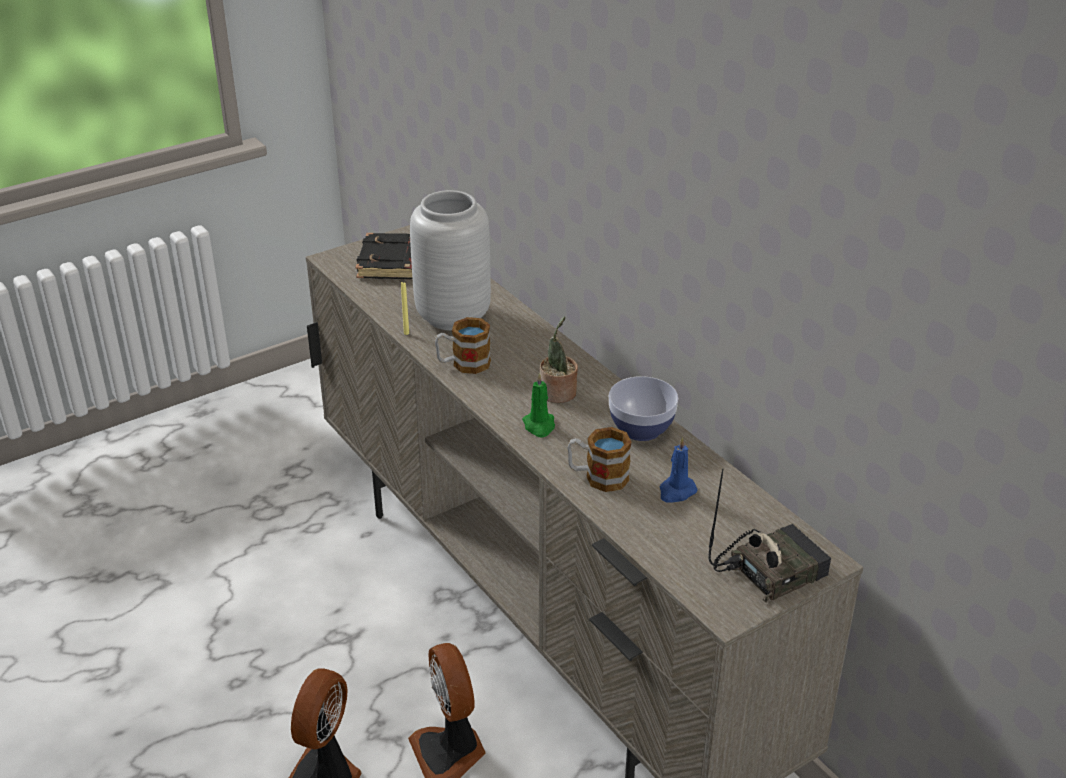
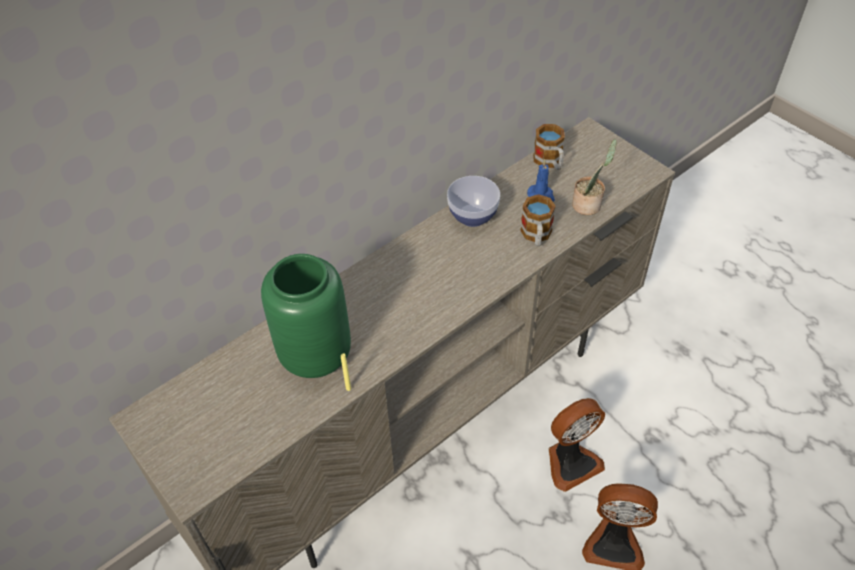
camera: 95 degrees left, 15 degrees up
black book [355,233,412,279] -> none
grey vase [410,190,491,331] -> green vase [261,254,351,378]
mug [435,317,491,374] -> mug moved to [533,124,565,170]
green candle [522,372,555,437] -> none
potted plant [540,316,578,403] -> potted plant moved to [572,139,617,215]
radio [709,468,831,603] -> none

